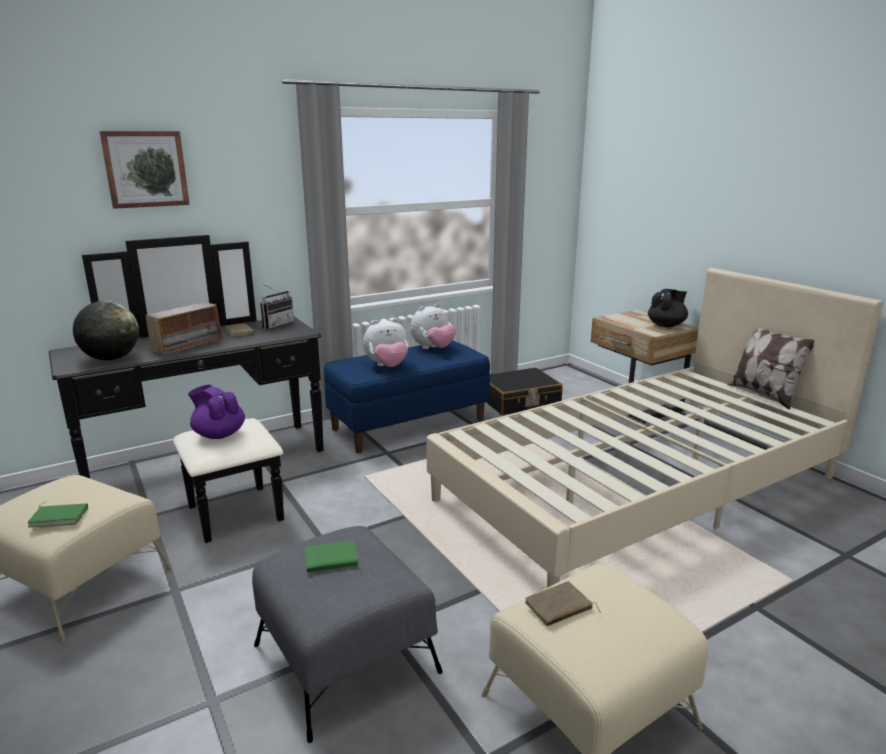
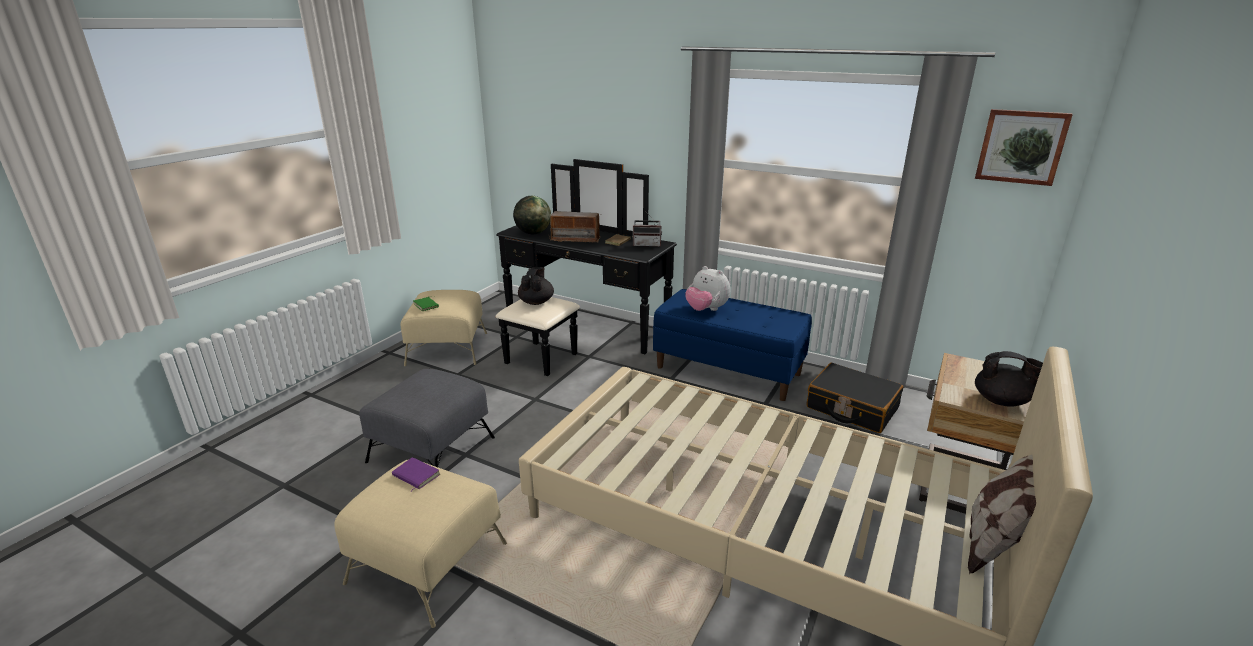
camera: 60 degrees right, 5 degrees up
picture [100,131,190,209] -> picture moved to [975,109,1073,186]
purple teapot [188,385,245,439] -> black teapot [518,267,554,305]
green book [305,540,360,573] -> none
plush toy [410,304,456,349] -> none
brown book [525,581,601,626] -> purple book [392,458,440,491]

